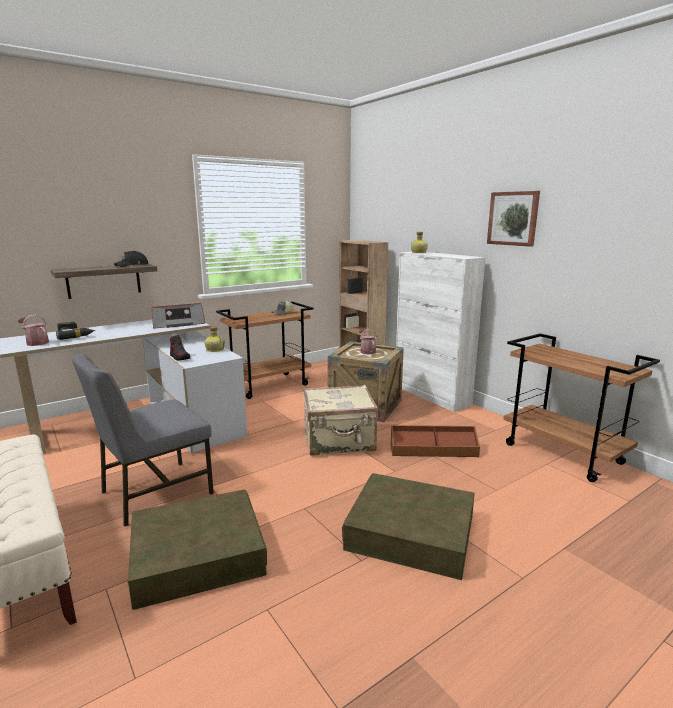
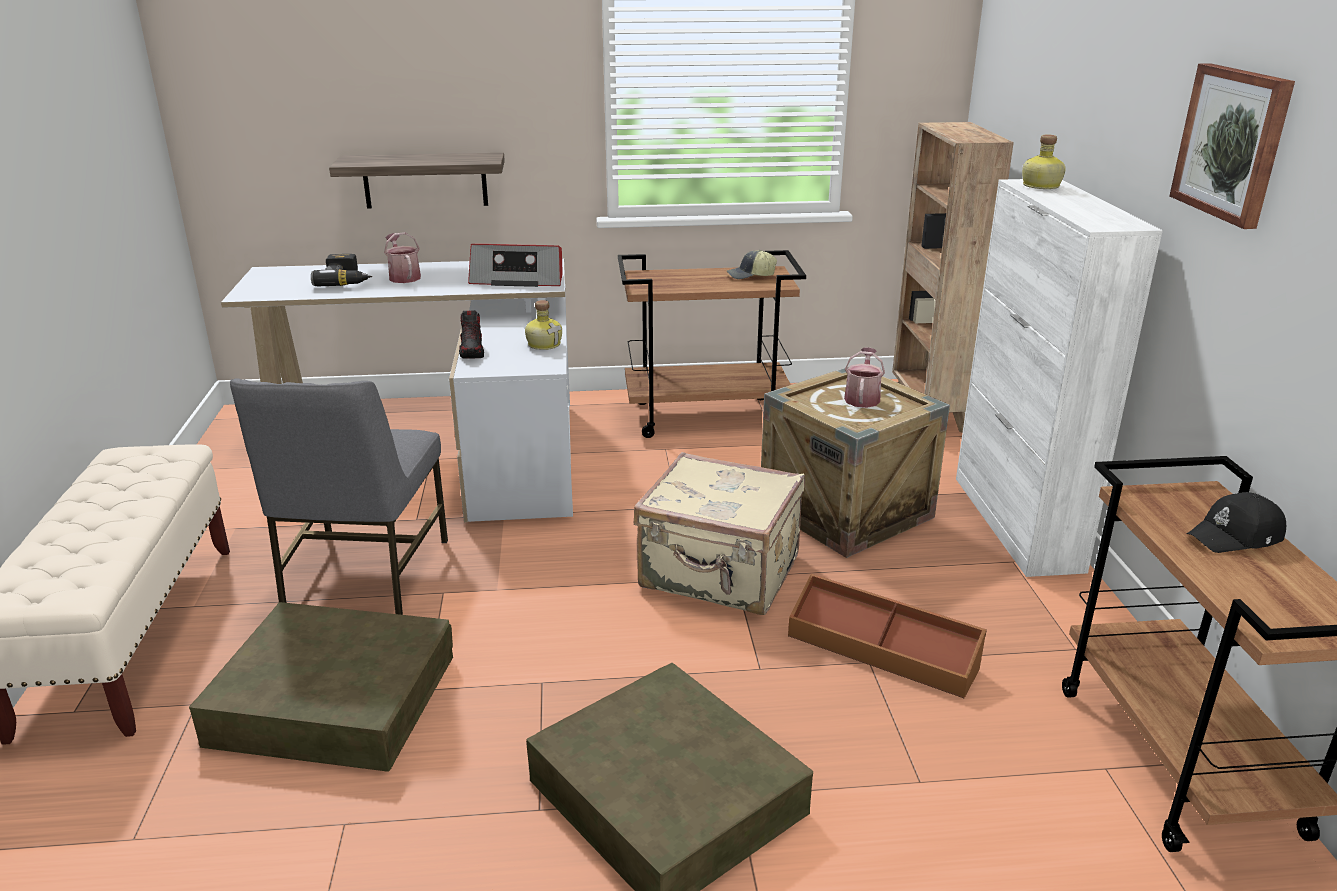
camera: 30 degrees right, 10 degrees up
watering can [18,314,49,346] -> watering can moved to [384,232,421,283]
grey chair [72,354,214,526] -> grey chair turned 75 degrees counterclockwise [230,379,448,615]
black cap [114,250,148,267] -> black cap moved to [1187,492,1286,553]

